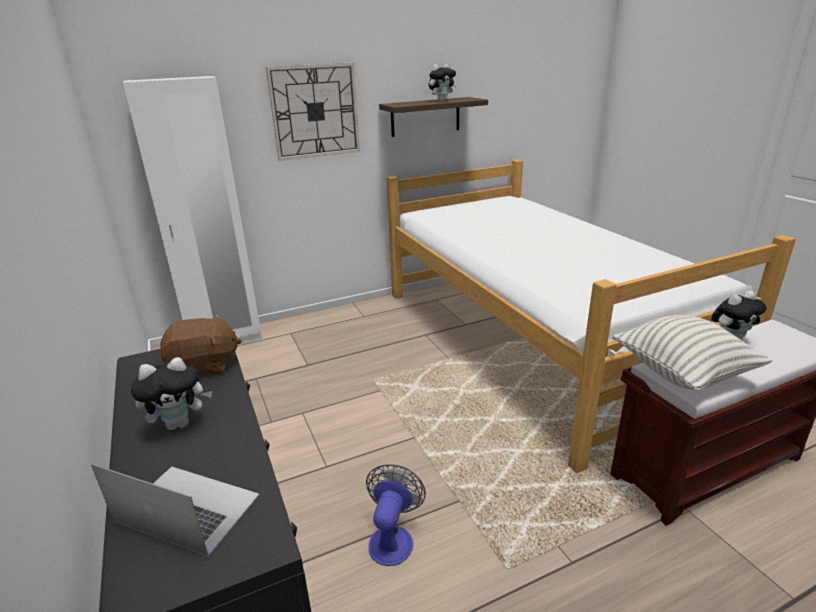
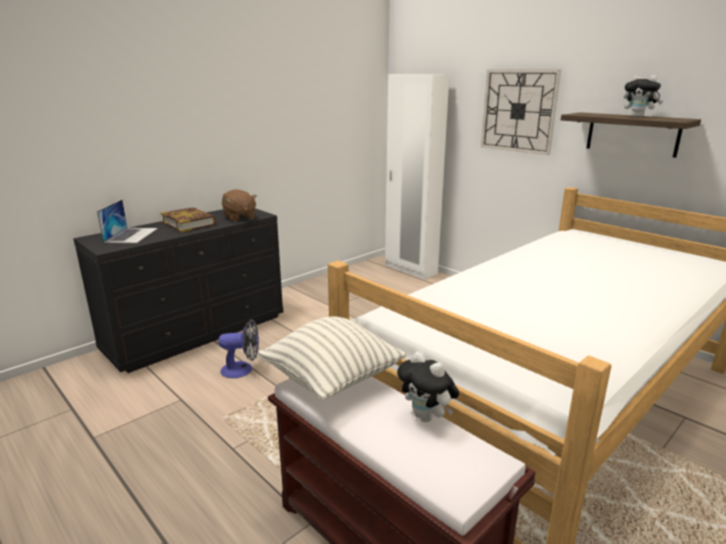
camera: 70 degrees right, 5 degrees down
plush toy [131,357,212,430] -> book [160,207,216,232]

